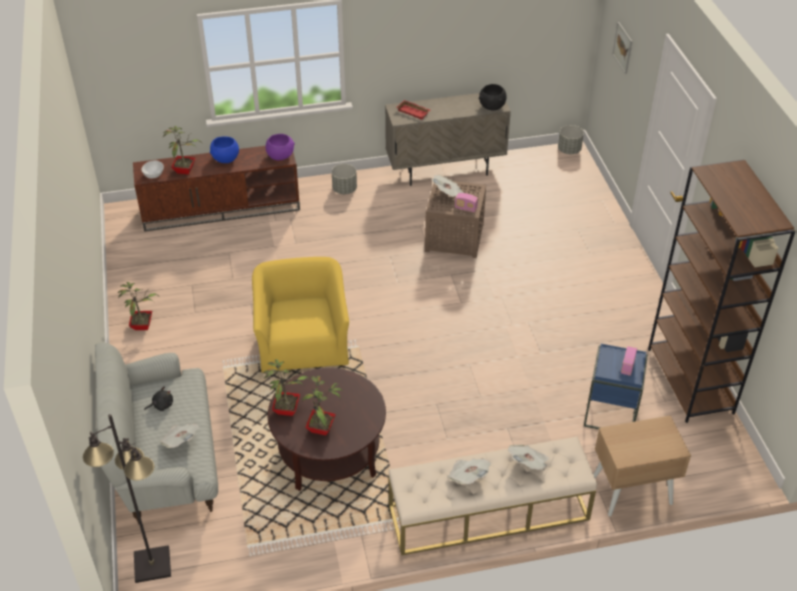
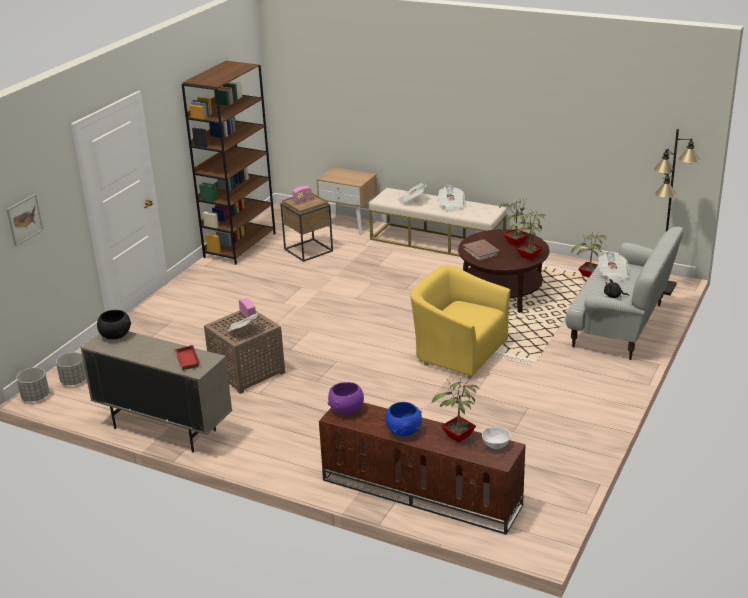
camera: 140 degrees left, 15 degrees down
potted plant [118,282,159,330] -> potted plant moved to [571,232,606,278]
yellow armchair [252,257,349,373] -> yellow armchair turned 90 degrees clockwise [410,265,510,379]
grey planter [332,164,357,194] -> grey planter moved to [56,352,87,385]
blue side table [584,344,648,429] -> brown side table [280,193,333,262]
none -> brown book [463,239,500,261]

